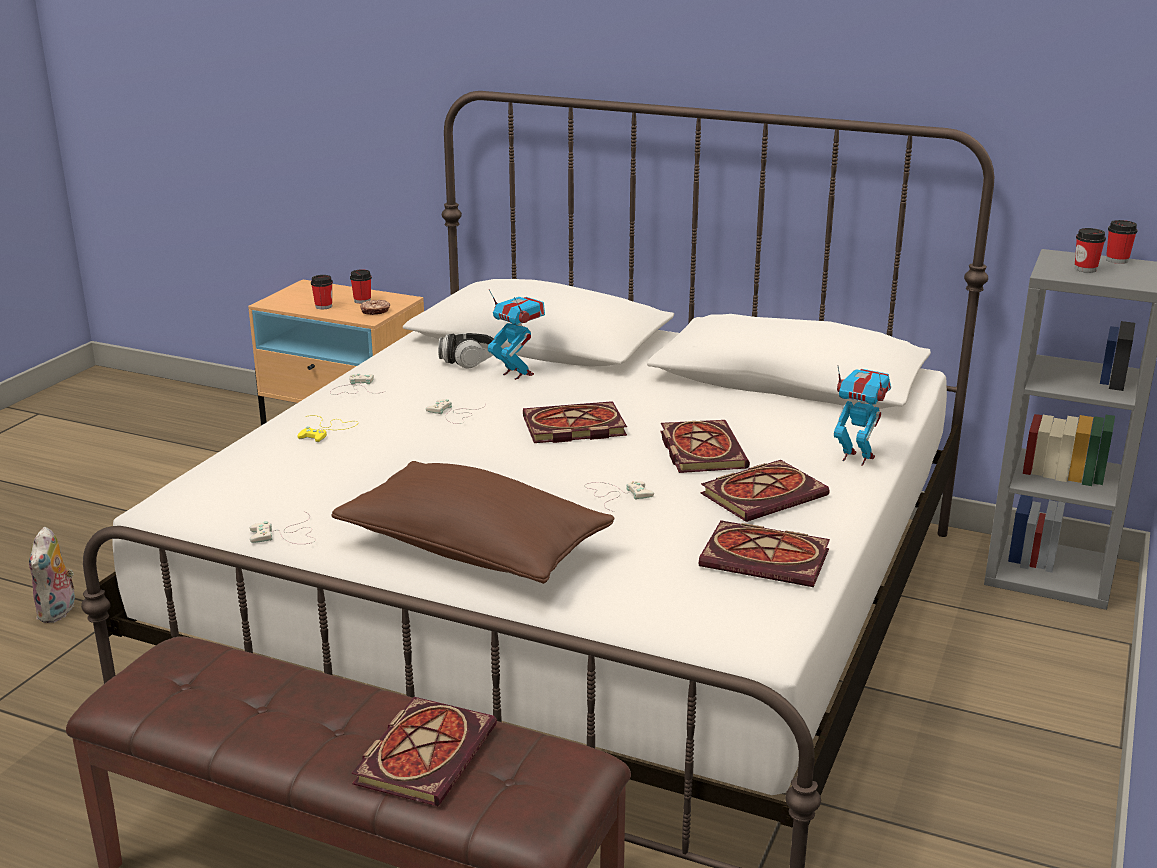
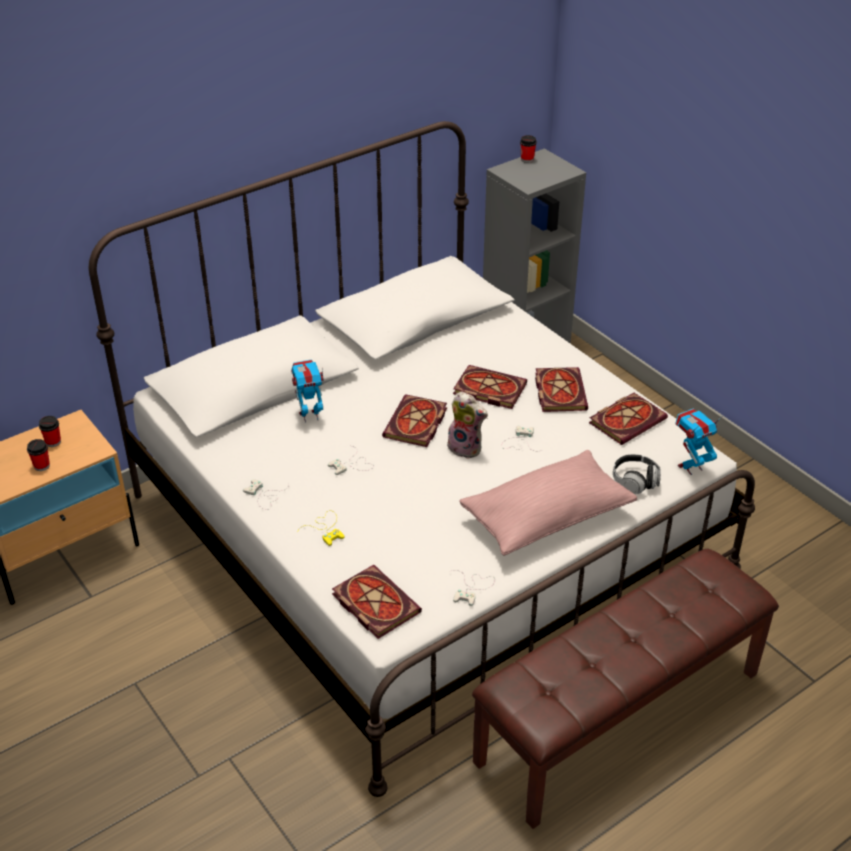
camera: 60 degrees left, 15 degrees up
plush toy [29,527,75,623] -> plush toy moved to [444,391,488,459]
brown pillow [331,461,615,584] -> pink pillow [459,450,637,556]
book [352,697,497,806] -> book moved to [332,565,422,639]
donut [360,299,390,315] -> none
headphones [438,333,494,368] -> headphones moved to [613,454,661,494]
toy robot [834,365,891,466] -> toy robot moved to [675,409,723,475]
cup [1074,228,1106,273] -> none

